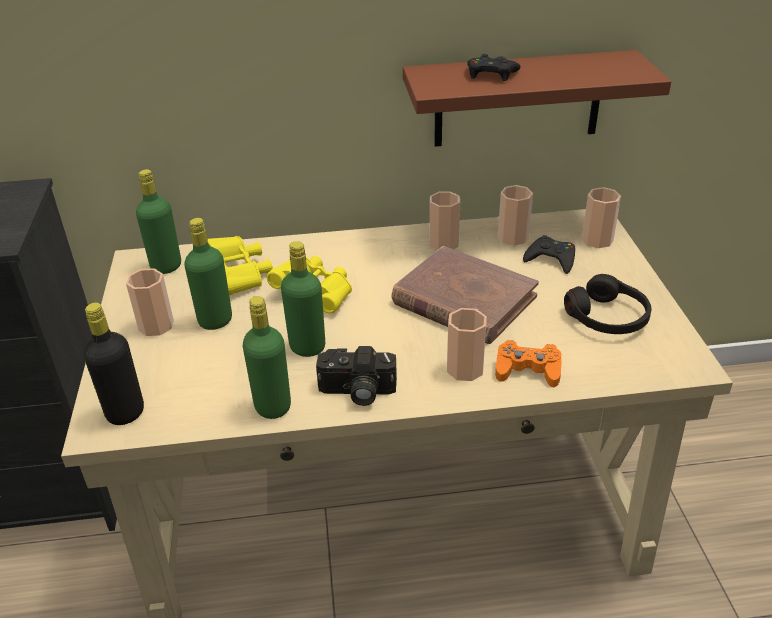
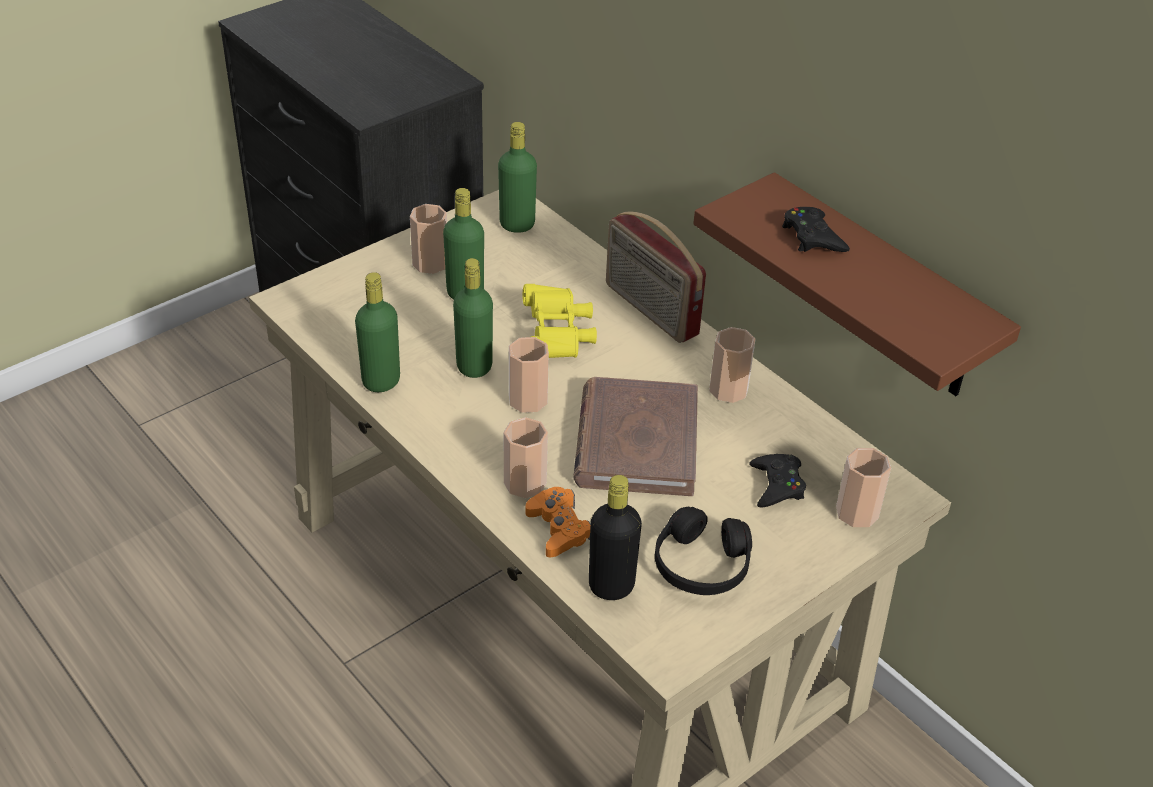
camera: 55 degrees right, 5 degrees up
black bottle [84,303,144,425] -> black bottle moved to [589,475,642,600]
yellow binoculars [207,236,273,295] -> none
camera [316,346,397,406] -> none
cup [498,185,533,246] -> cup moved to [509,337,549,413]
none -> radio [606,212,706,343]

